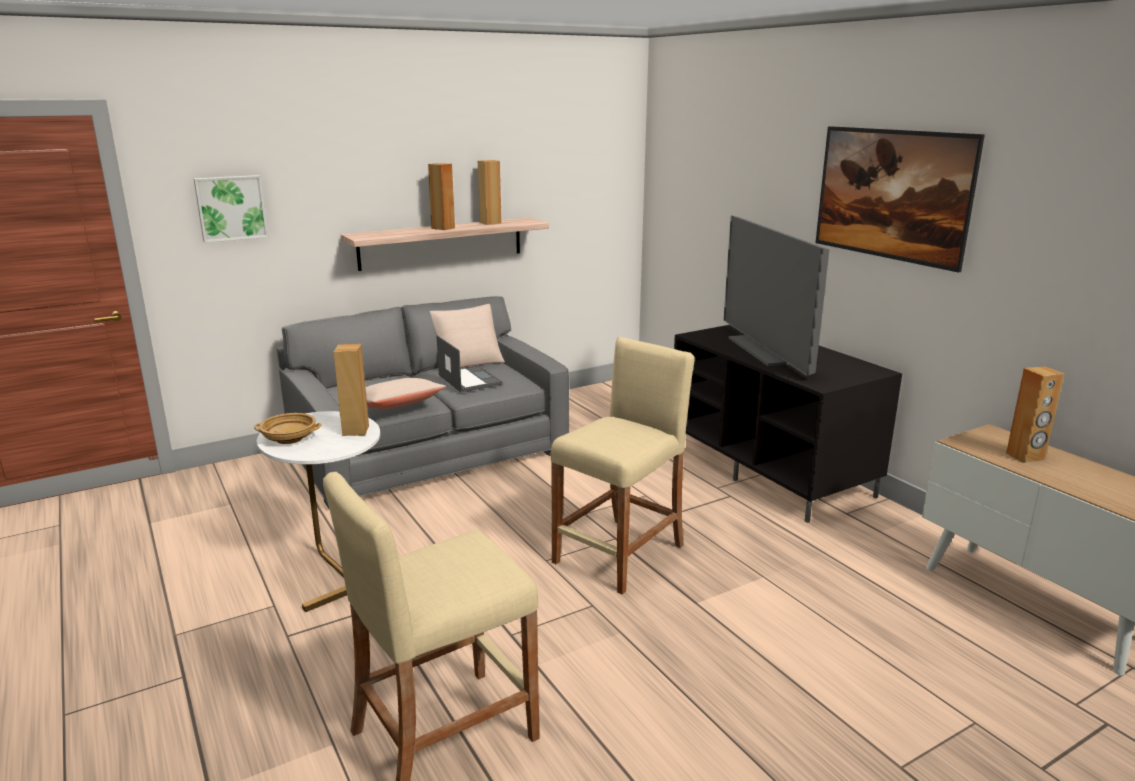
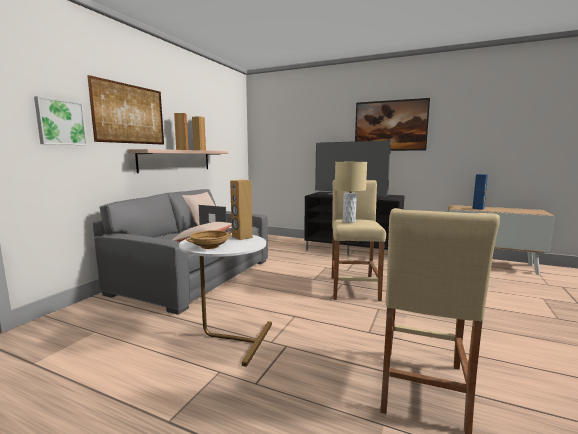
camera: 35 degrees left, 10 degrees down
brown speaker [1006,366,1064,463] -> blue speaker [472,174,488,210]
none -> picture [87,75,164,145]
none -> beige table lamp [335,162,367,223]

